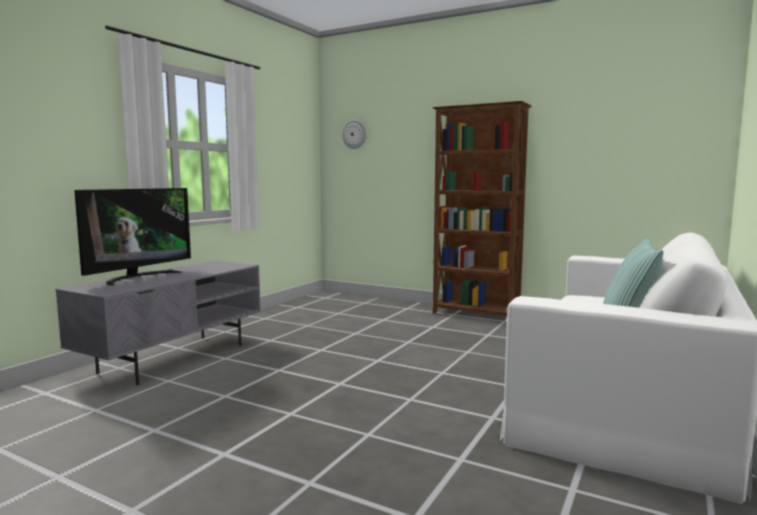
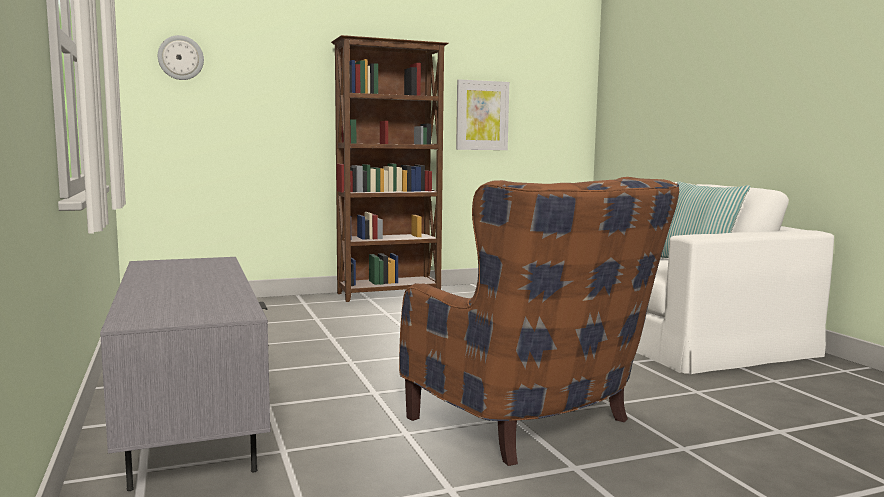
camera: 50 degrees left, 0 degrees up
television [74,188,191,286] -> none
none -> brown armchair [399,177,679,466]
none -> picture [456,79,509,150]

